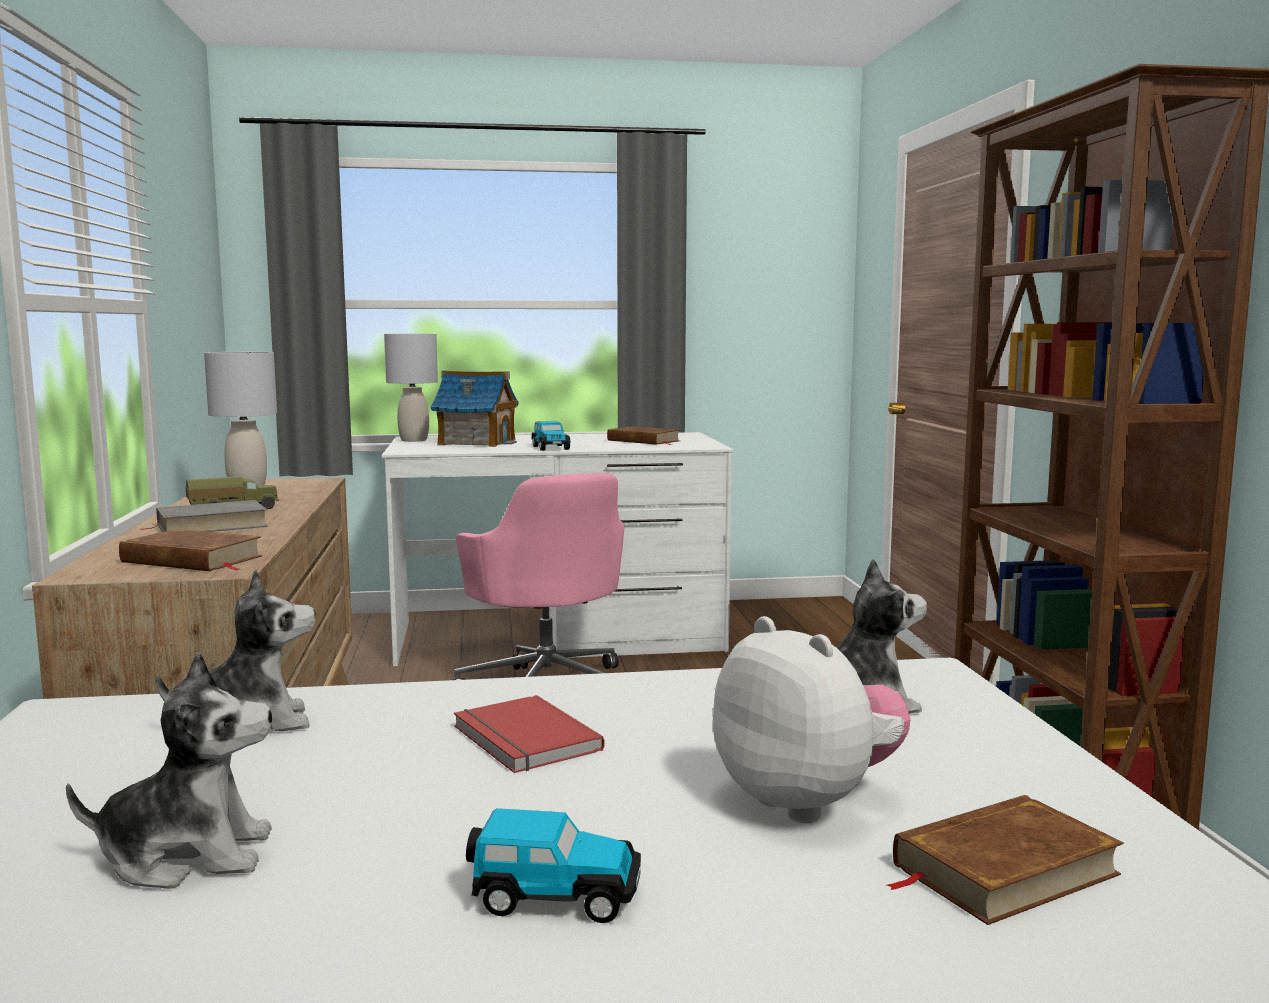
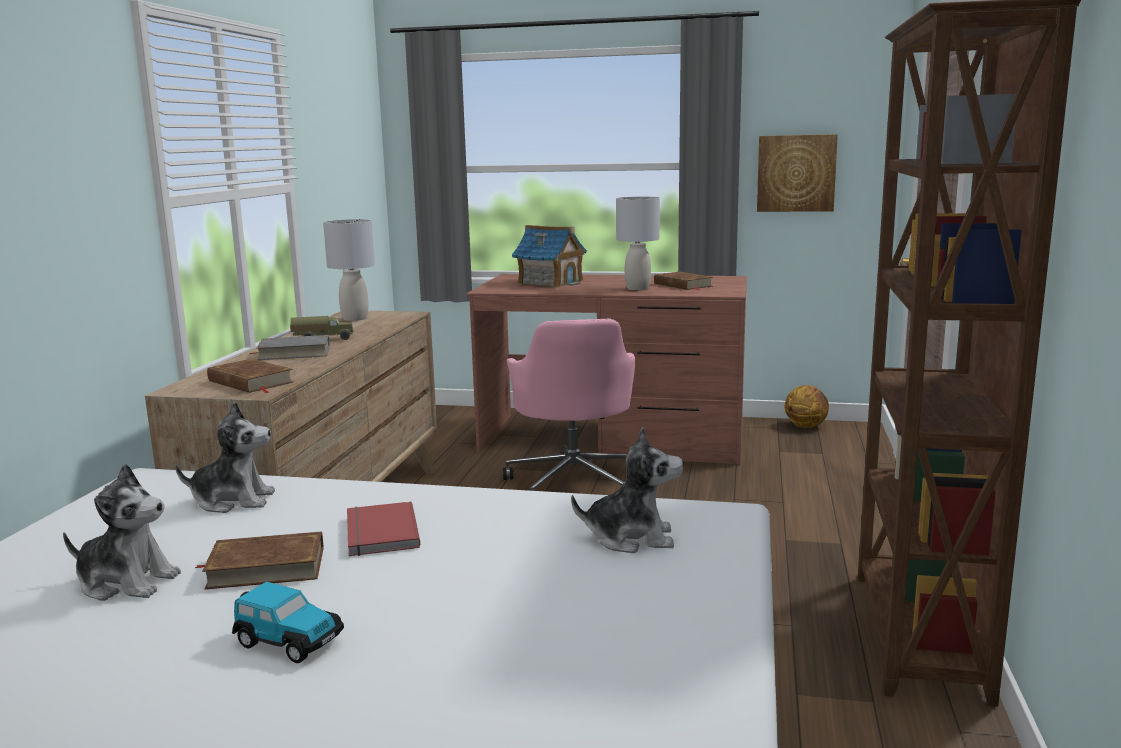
camera: 20 degrees right, 5 degrees up
white desk [381,432,733,667] -> brown desk [466,274,747,465]
grey table lamp [384,334,438,442] -> grey table lamp moved to [616,196,660,290]
toy car [531,421,570,451] -> none
plush toy [713,616,911,823] -> none
brown book [887,795,1124,925] -> brown book moved to [195,531,324,589]
none -> picture [757,134,838,212]
none -> basketball [785,385,829,428]

